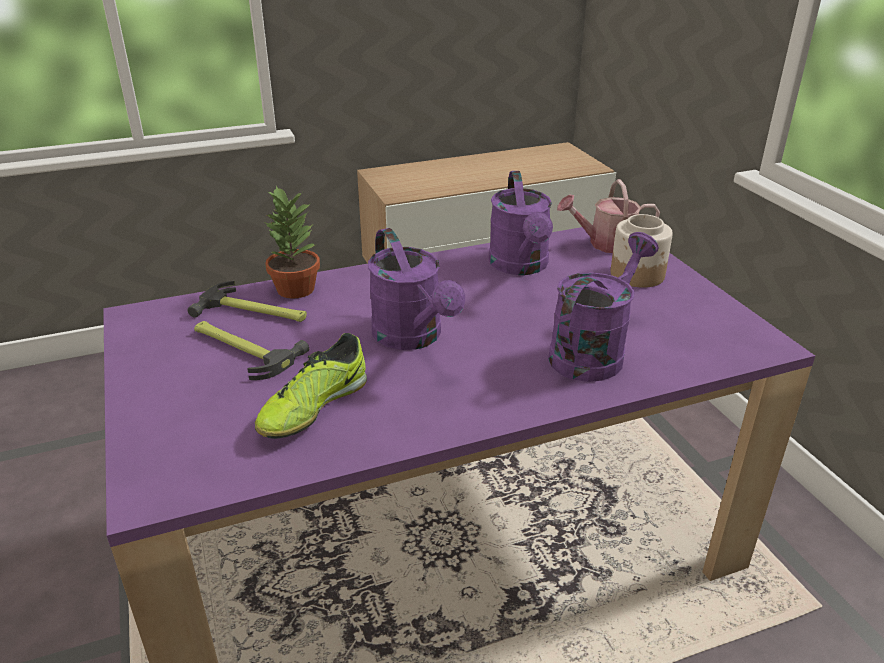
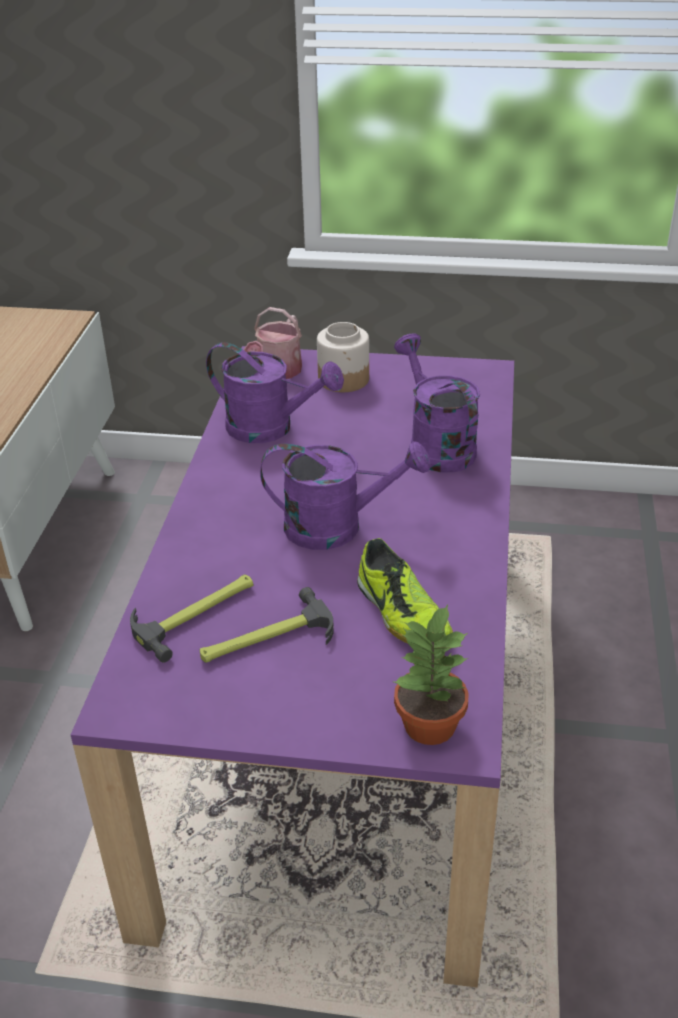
camera: 60 degrees left, 5 degrees up
potted plant [265,186,320,299] -> potted plant moved to [394,605,468,745]

